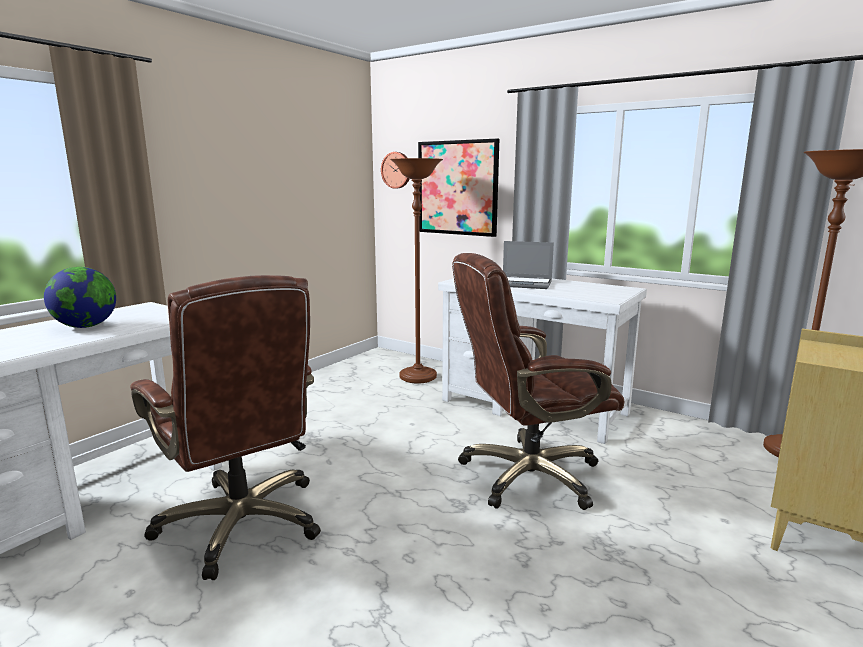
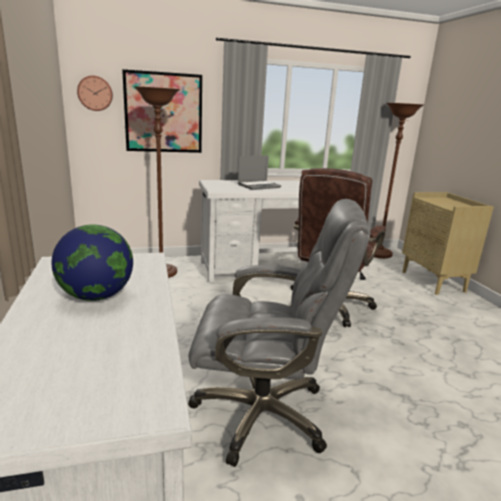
camera: 50 degrees left, 5 degrees up
brown office chair [130,275,321,580] -> grey office chair [188,199,370,467]

